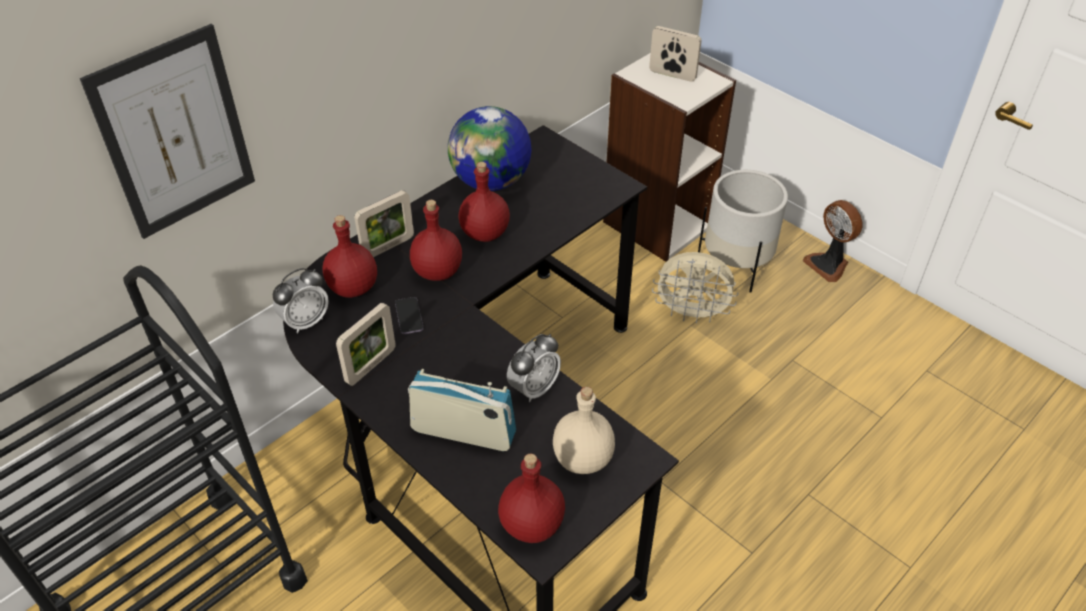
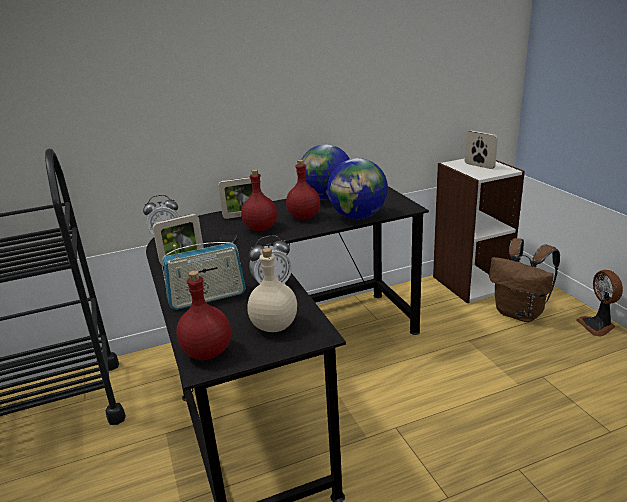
camera: 25 degrees right, 20 degrees down
picture [80,24,255,239] -> none
red bottle [323,215,377,298] -> none
radio [408,369,516,451] -> radio turned 120 degrees clockwise [162,242,246,310]
beige fan [652,252,738,323] -> none
white planter [698,170,788,293] -> brown backpack [489,238,560,322]
none -> globe [327,158,388,219]

